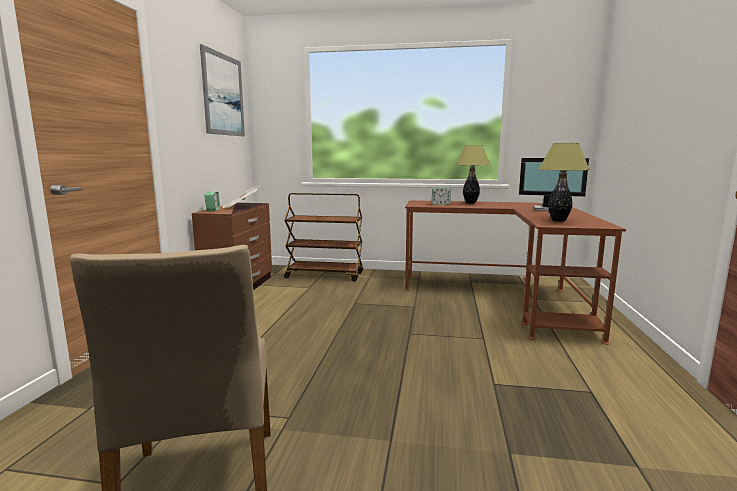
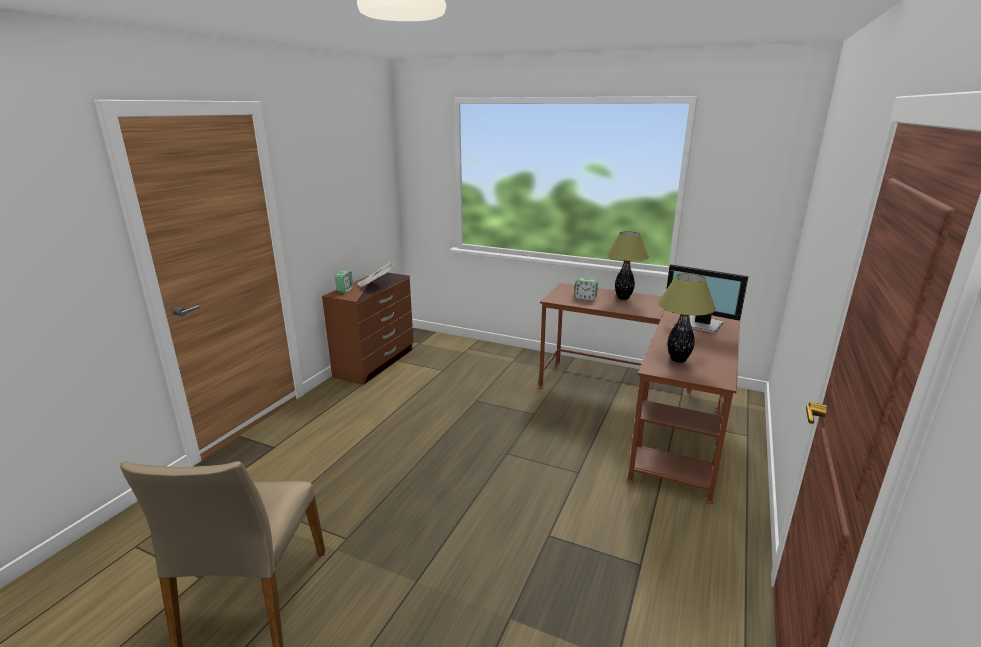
camera: 15 degrees right, 10 degrees up
picture [200,44,245,136] -> none
brown cart [284,193,363,282] -> none

